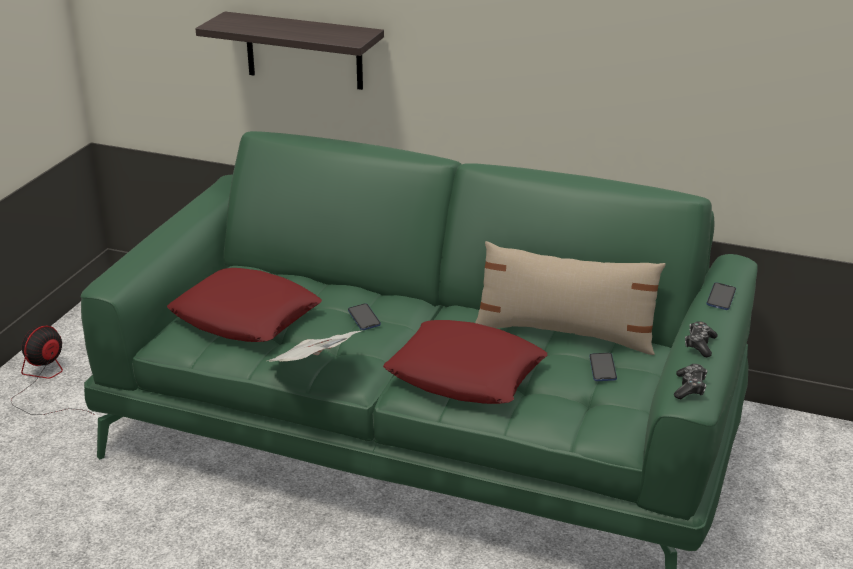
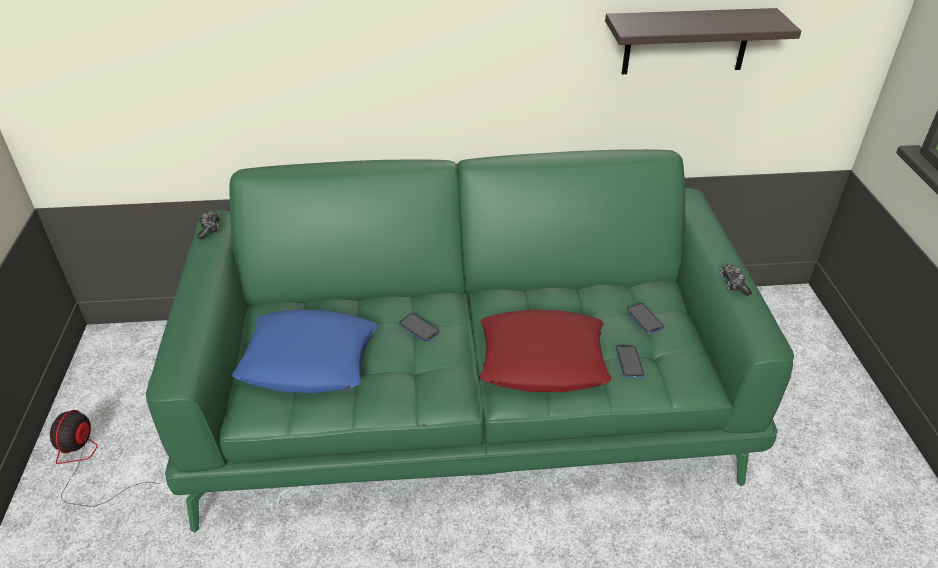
camera: 25 degrees left, 10 degrees up
red pillow [167,268,322,342] -> blue pillow [232,309,377,393]
shelf [195,11,384,90] -> shelf moved to [605,8,801,74]
newspaper [268,331,361,362] -> none
beige pillow [475,241,666,355] -> none
game controller [674,364,707,399] -> game controller moved to [197,210,220,239]
phone [706,282,736,310] -> phone moved to [616,345,644,377]

